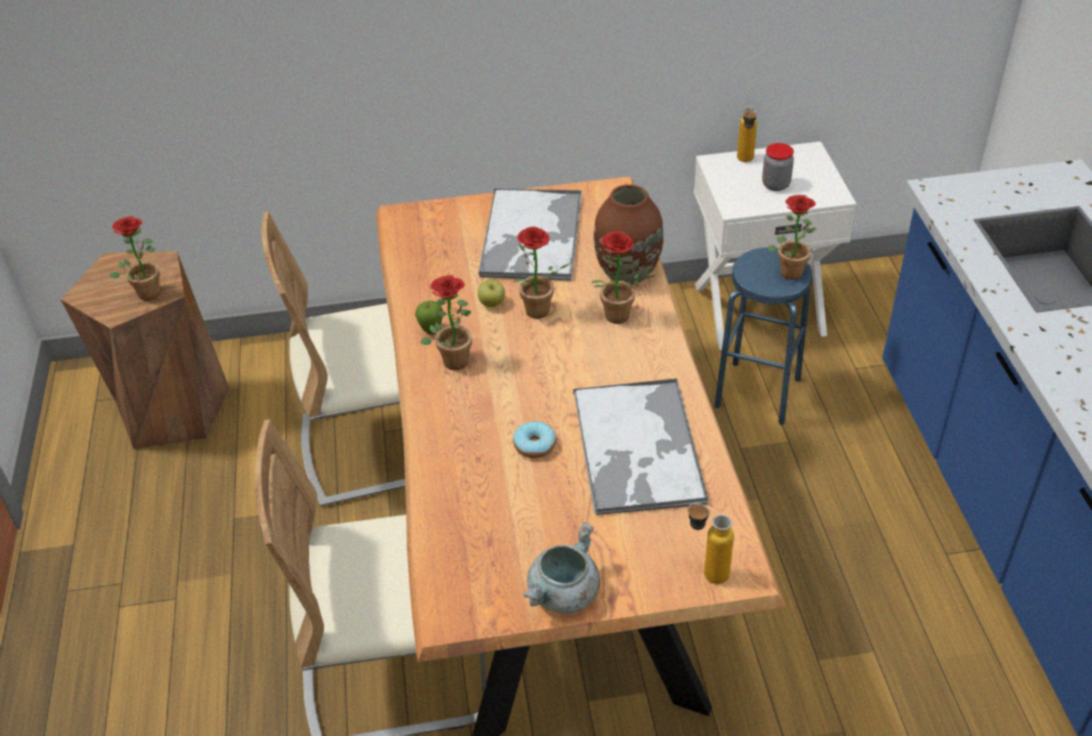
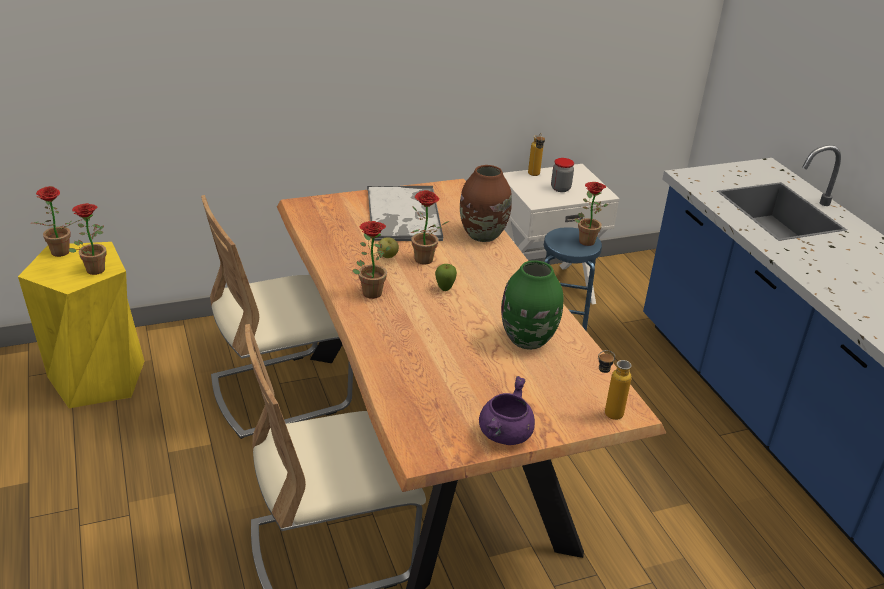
camera: 15 degrees left, 10 degrees down
brown stool [60,251,230,449] -> yellow stool [18,242,144,408]
apple [415,301,443,334] -> apple moved to [435,264,457,291]
donut [513,421,556,458] -> none
grey cooking pot [523,522,600,613] -> purple cooking pot [479,376,535,445]
tray [573,379,709,515] -> green vase [501,260,563,350]
potted plant [591,231,656,324] -> potted plant moved to [32,186,83,257]

